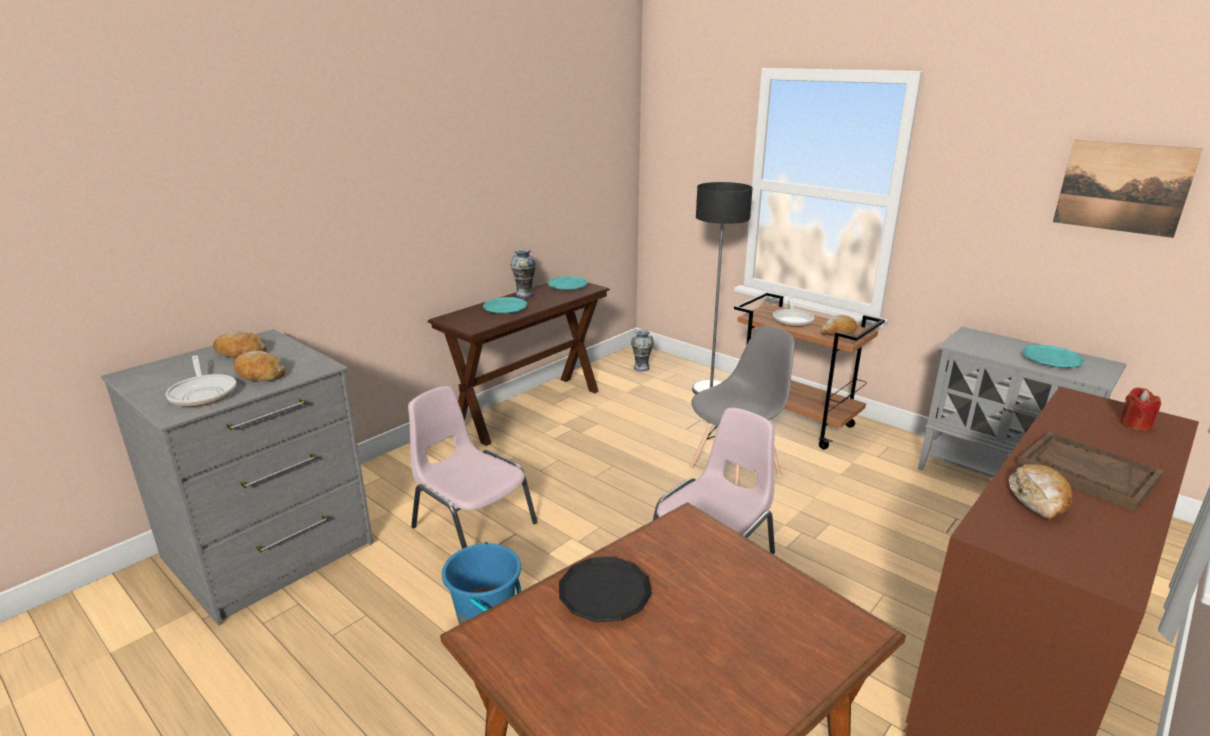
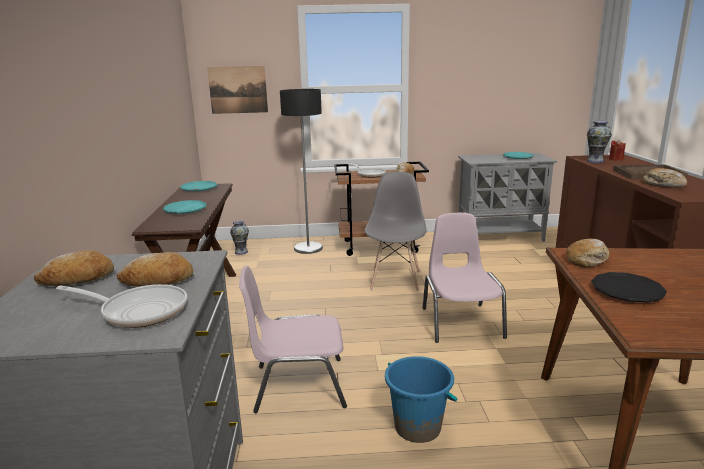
camera: 45 degrees left, 5 degrees down
vase [510,249,536,298] -> vase moved to [587,121,612,163]
picture [1053,140,1203,238] -> picture moved to [207,66,268,114]
none -> bread [566,238,609,267]

